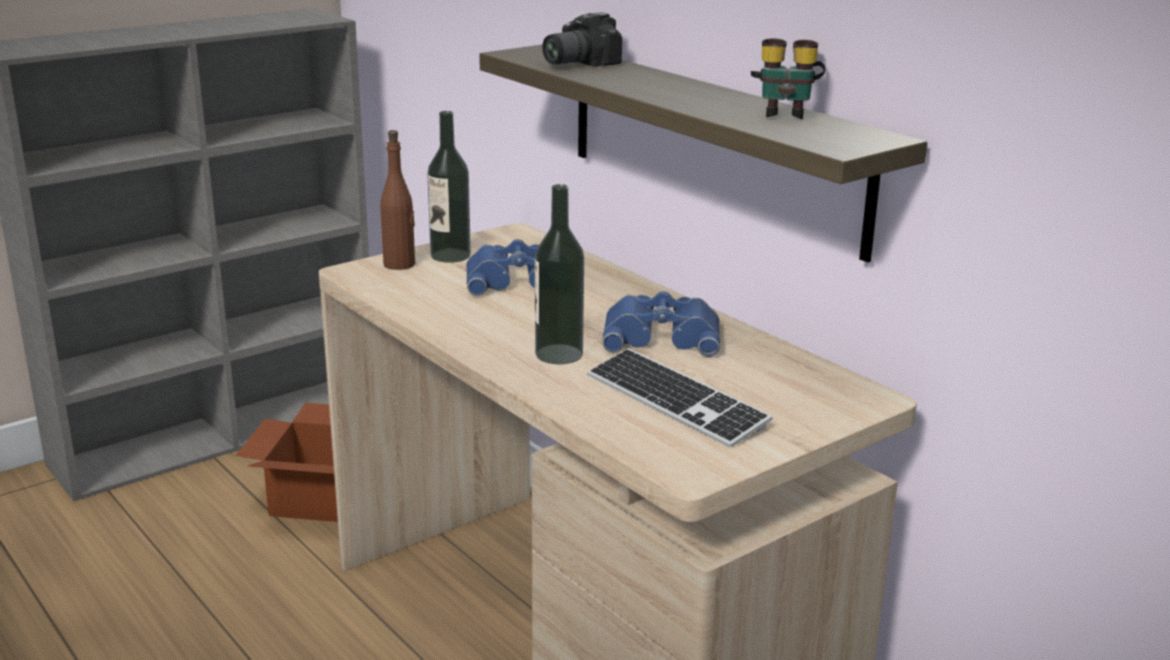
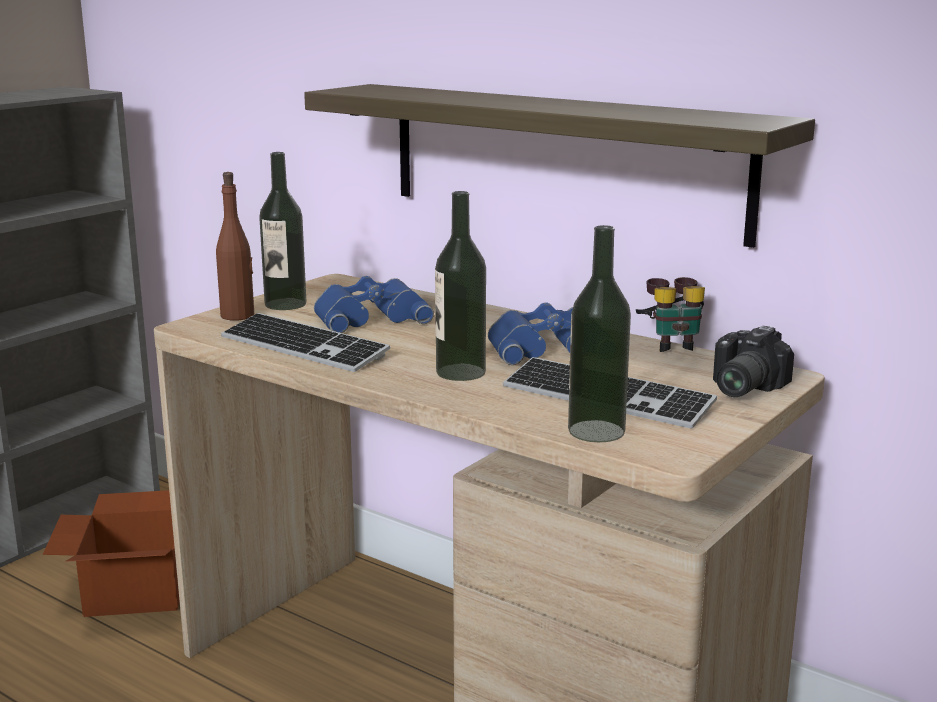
camera: 15 degrees left, 5 degrees down
camera [542,12,622,66] -> camera moved to [713,326,794,397]
binoculars [751,38,826,119] -> binoculars moved to [636,277,705,352]
none -> keyboard [221,313,390,372]
none -> bottle [568,225,631,442]

